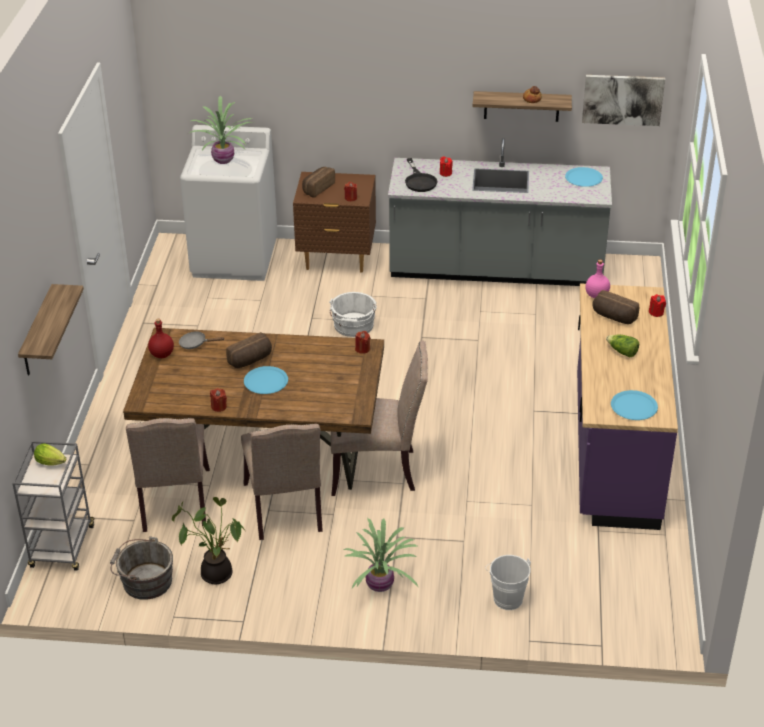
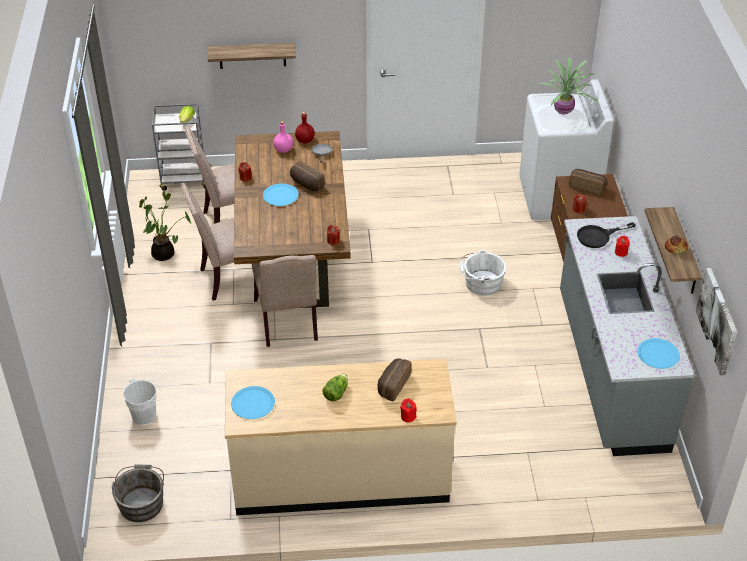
camera: 80 degrees right, 5 degrees up
grey bucket [110,536,173,600] -> grey bucket moved to [111,464,164,522]
potted plant [344,518,418,592] -> none
purple counter [577,283,678,530] -> beige counter [225,359,457,515]
pink bottle [586,260,610,298] -> pink bottle moved to [273,121,293,153]

